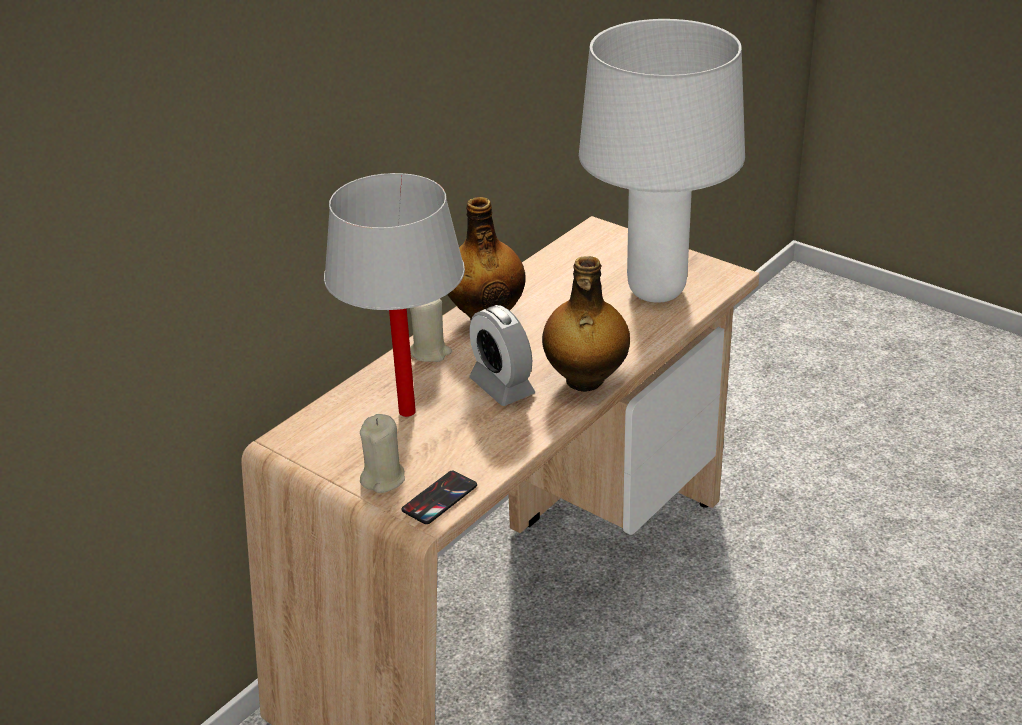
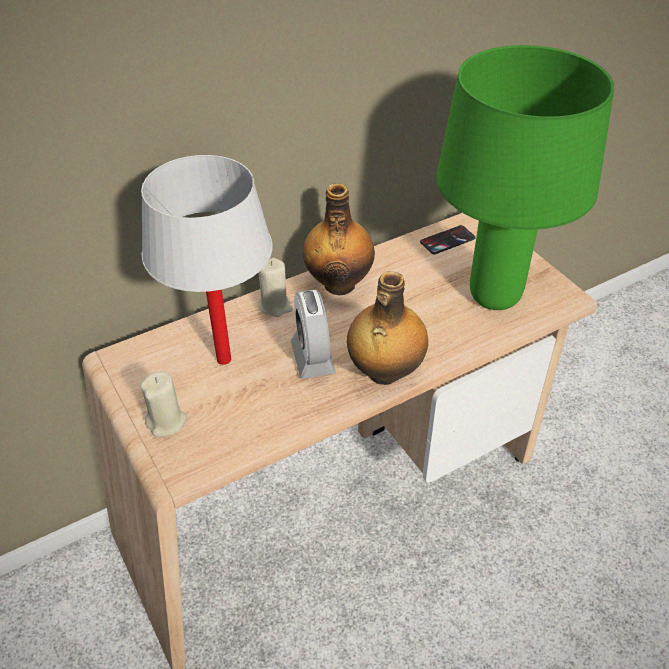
camera: 20 degrees right, 10 degrees up
phone [402,471,477,524] -> phone moved to [420,225,476,254]
white table lamp [579,19,745,303] -> green table lamp [436,45,614,310]

